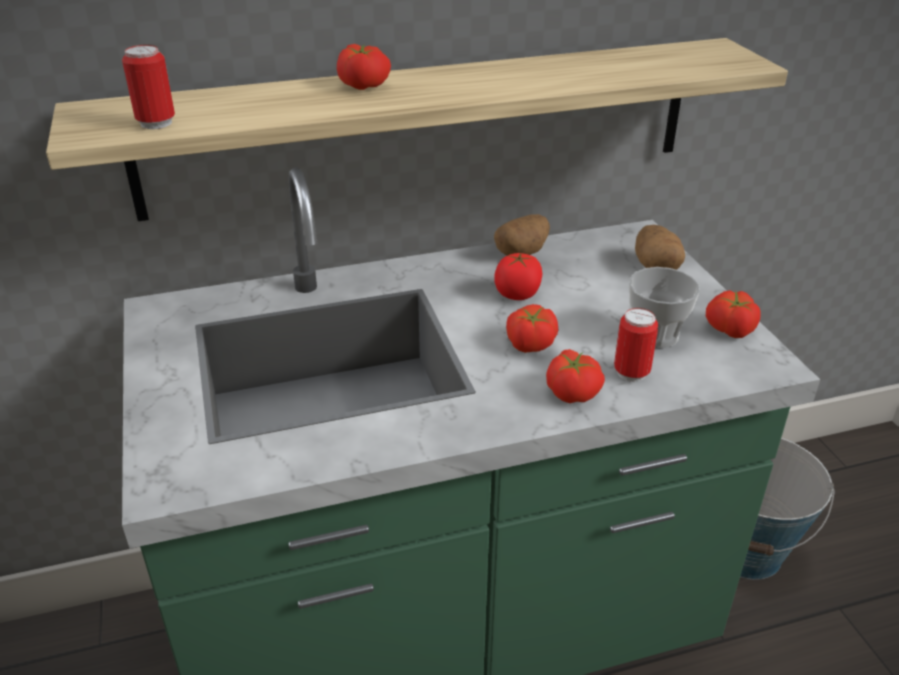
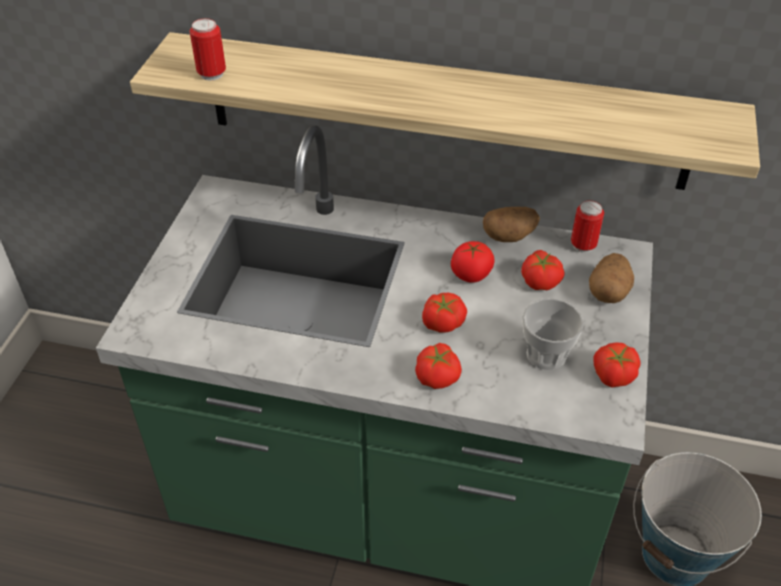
camera: 30 degrees right, 10 degrees up
tomato [337,44,391,90] -> tomato moved to [521,250,565,290]
can [614,308,658,382] -> can moved to [571,200,604,253]

